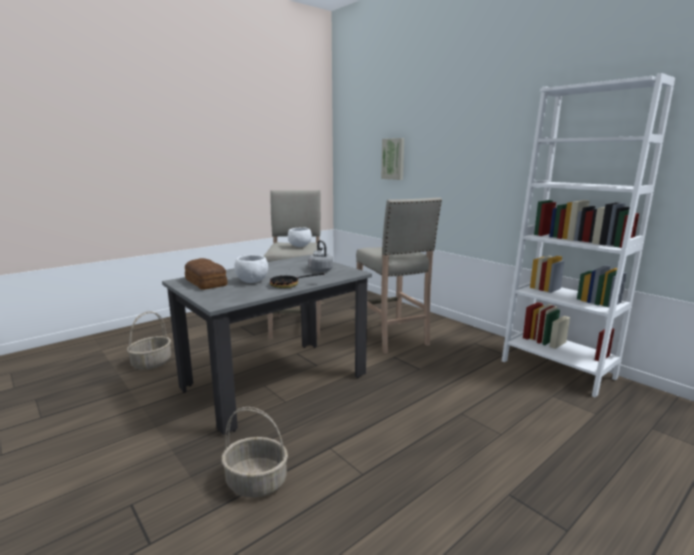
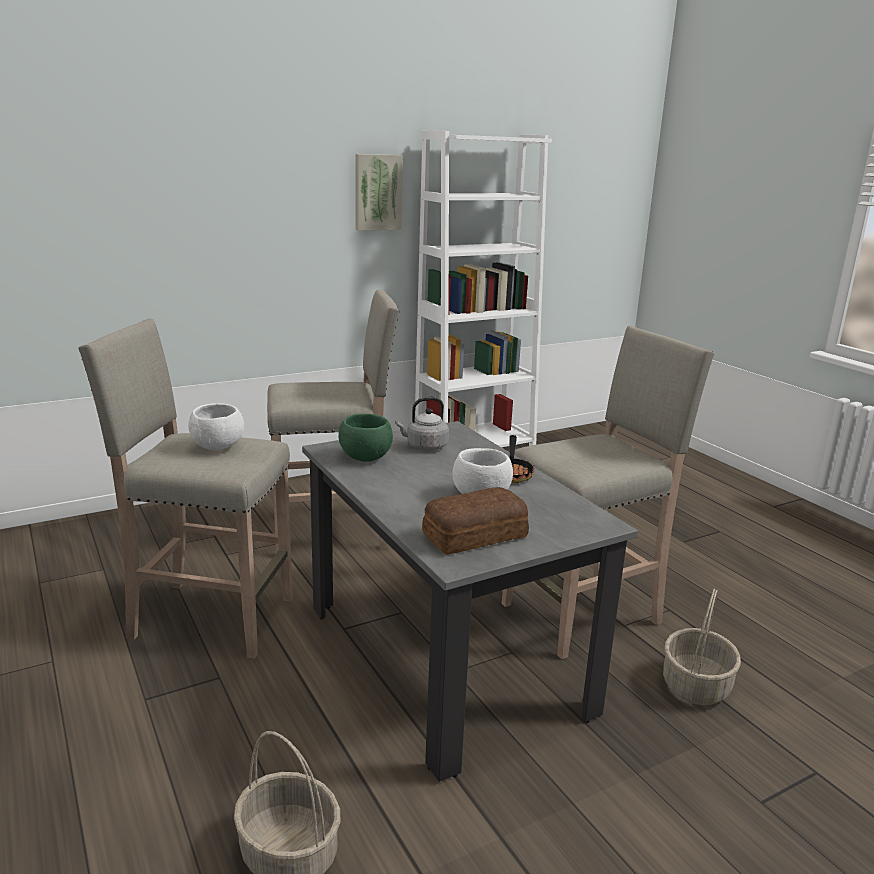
camera: 80 degrees left, 5 degrees up
picture [381,138,404,180] -> picture moved to [355,154,403,231]
none -> green bowl [338,414,393,462]
none -> beige stool [502,326,714,659]

